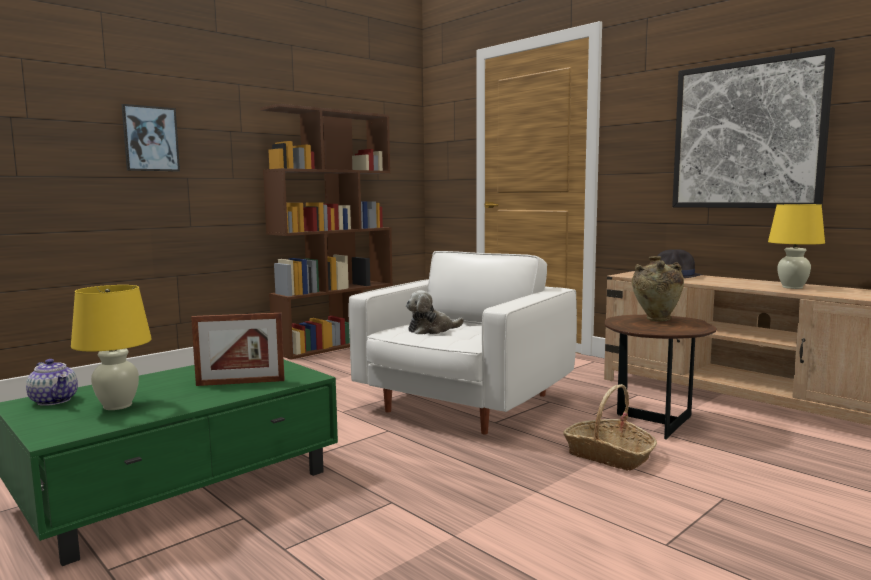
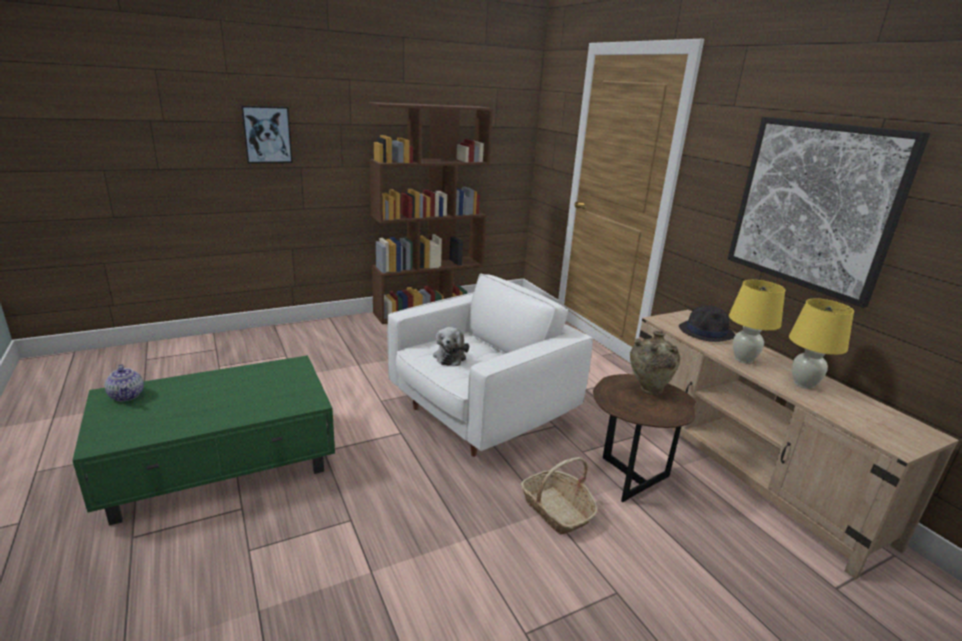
camera: 15 degrees right, 15 degrees up
yellow table lamp [71,285,152,410] -> yellow table lamp moved to [729,280,785,363]
picture frame [191,313,285,386] -> none
plush toy [406,290,464,334] -> plush toy turned 75 degrees counterclockwise [433,327,469,366]

